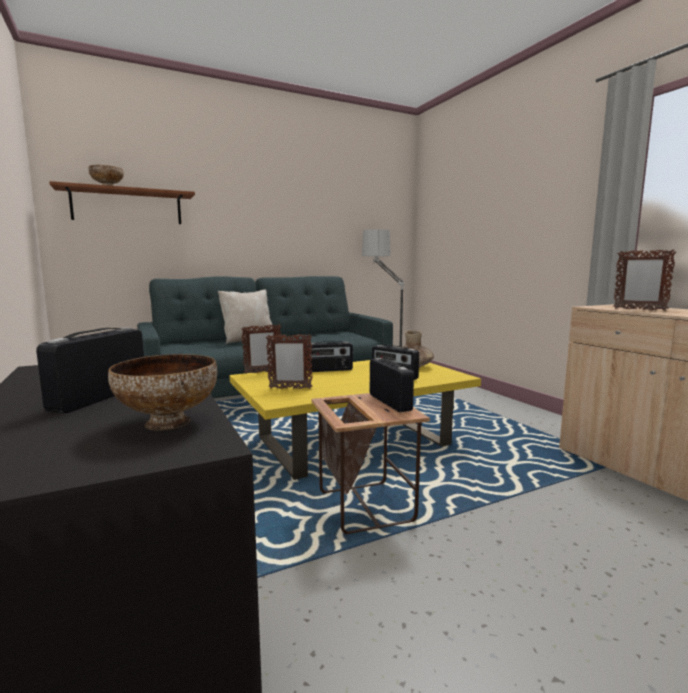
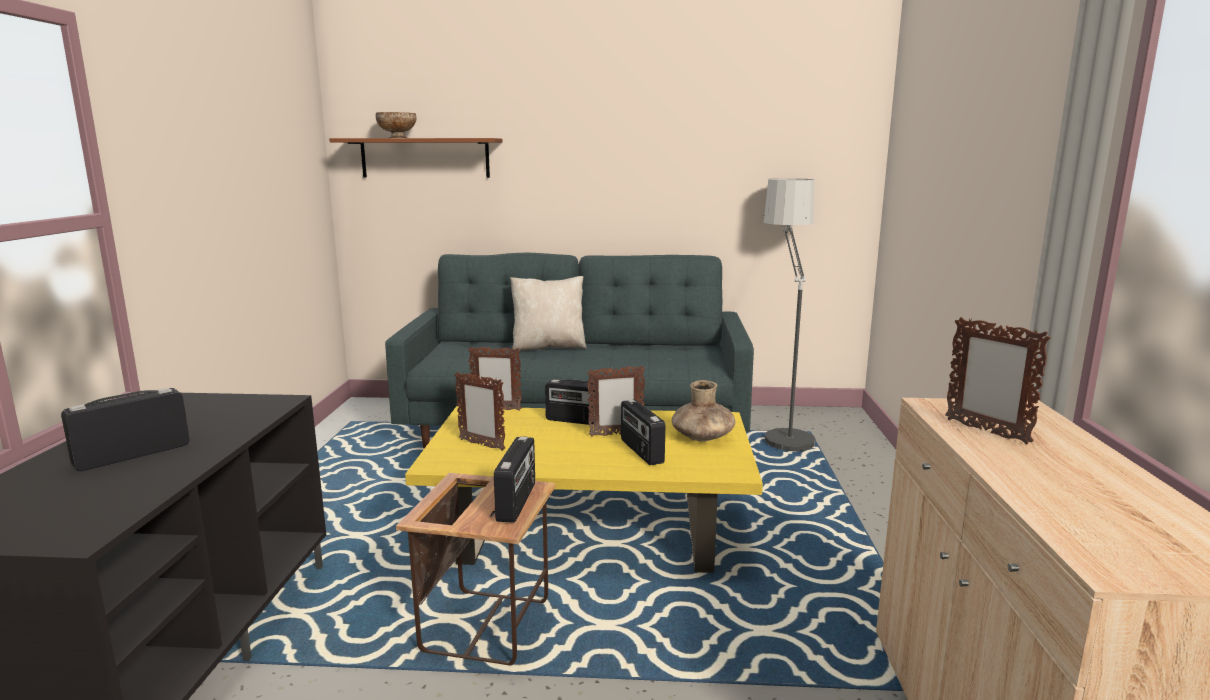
camera: 30 degrees right, 5 degrees up
bowl [108,354,217,431] -> none
none -> picture frame [587,365,645,437]

